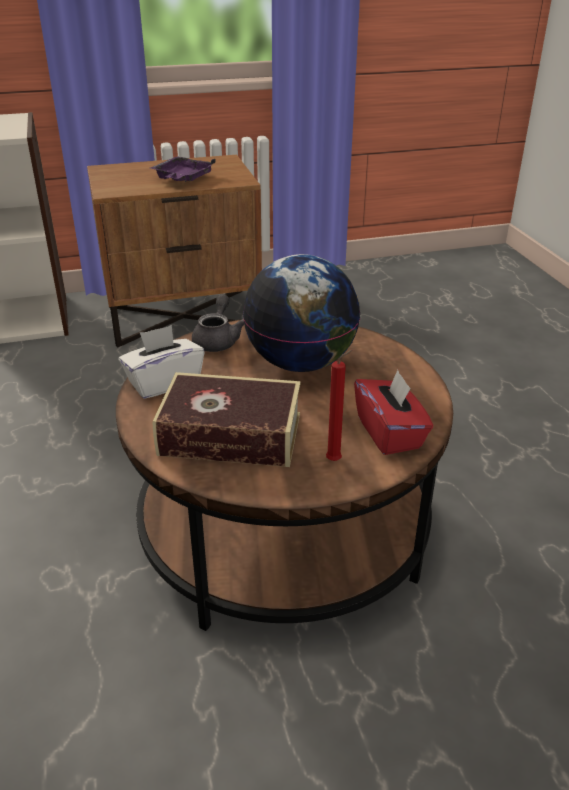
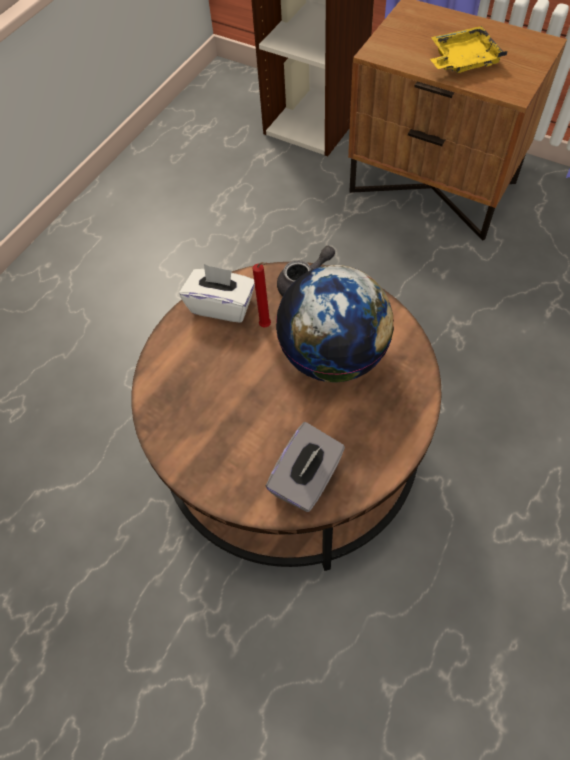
camera: 50 degrees right, 25 degrees up
purple tray [150,156,216,182] -> yellow tray [430,26,508,73]
book [152,372,301,467] -> none
red candle [326,350,352,461] -> red candle moved to [253,262,271,327]
red tissue box [354,370,433,455] -> grey tissue box [265,422,345,512]

